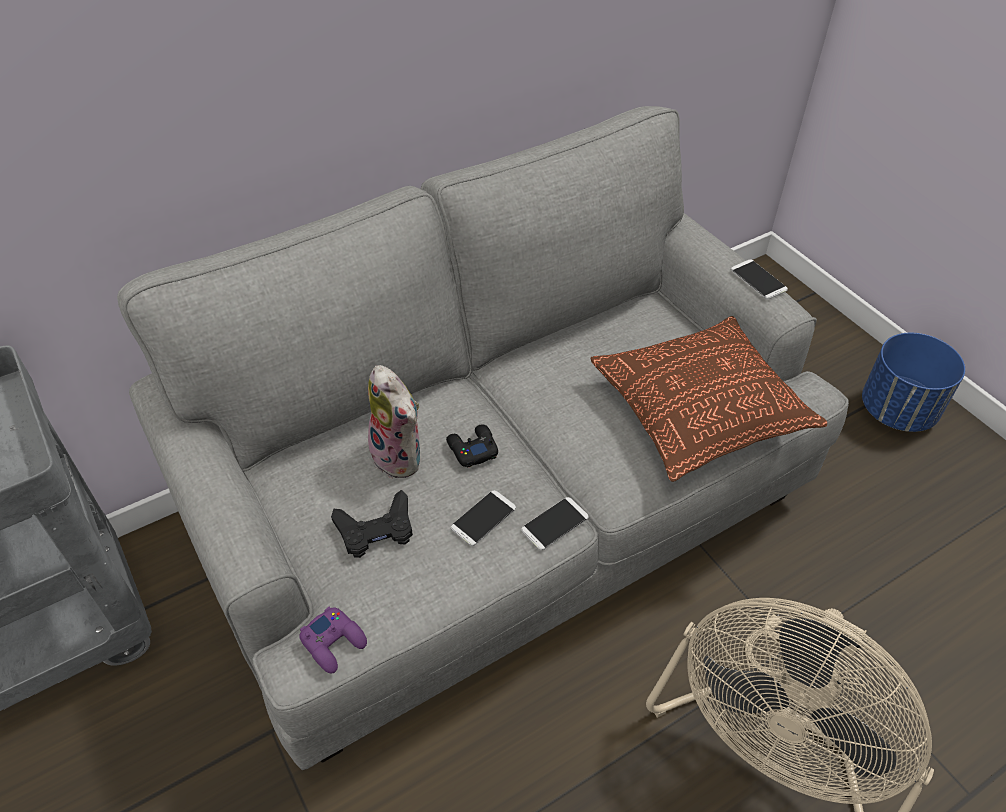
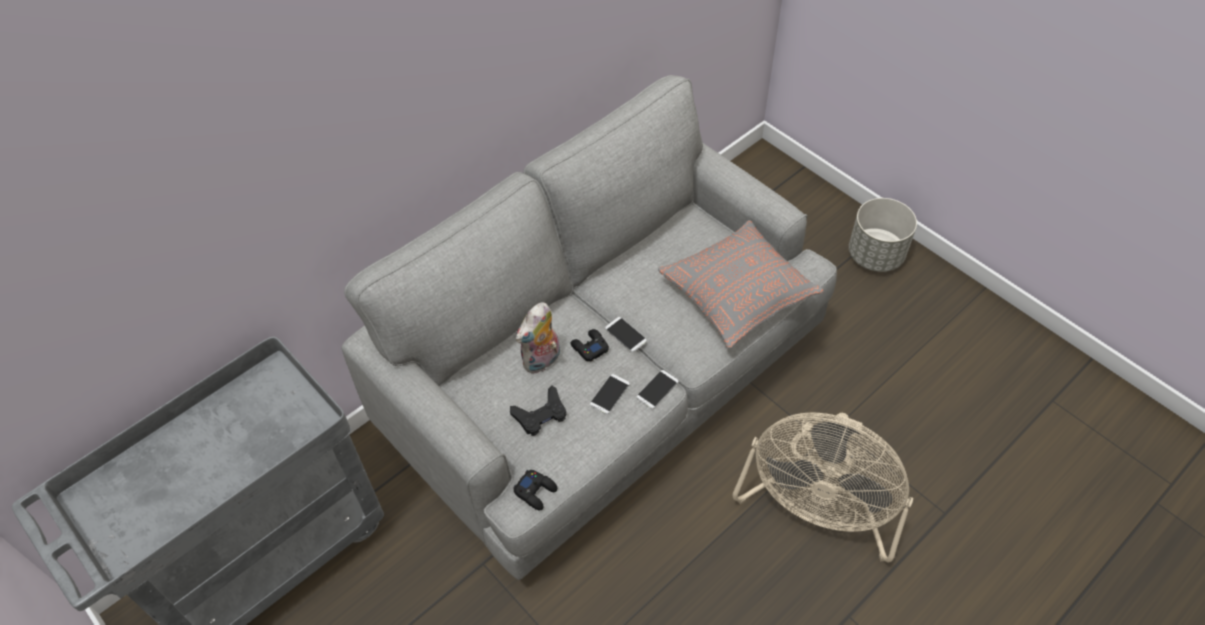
camera: 10 degrees left, 5 degrees up
purple game controller [299,607,367,674] -> black game controller [513,470,557,511]
plush toy [366,365,420,479] -> plush toy turned 90 degrees clockwise [516,303,560,374]
brown pillow [590,316,827,482] -> grey pillow [658,220,824,349]
phone [731,260,788,299] -> phone moved to [605,317,647,352]
blue planter [862,333,965,432] -> grey planter [849,198,917,272]

